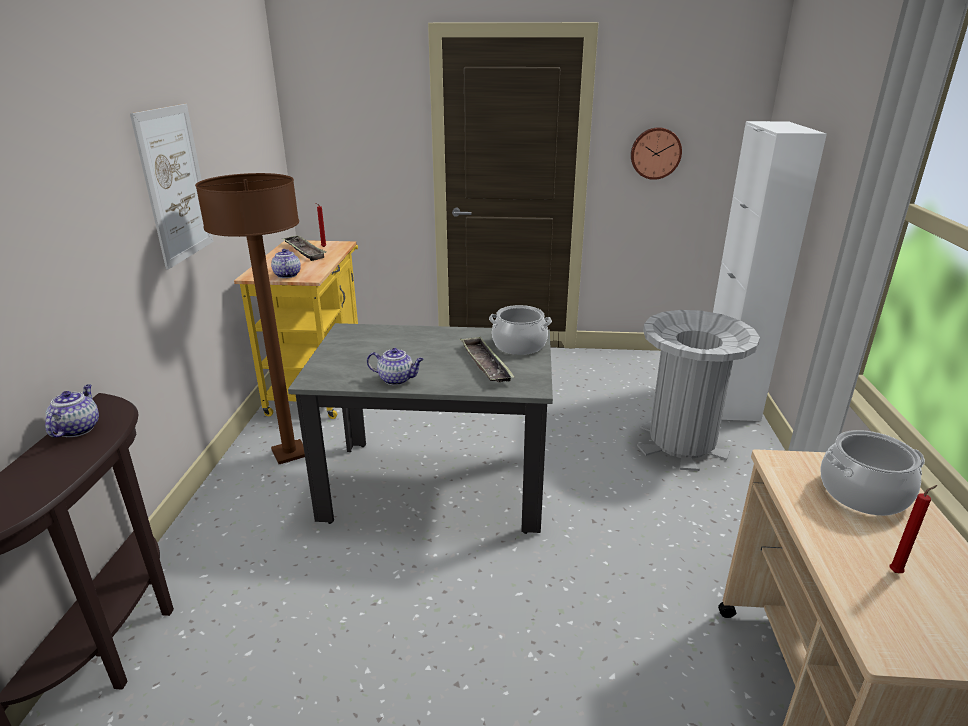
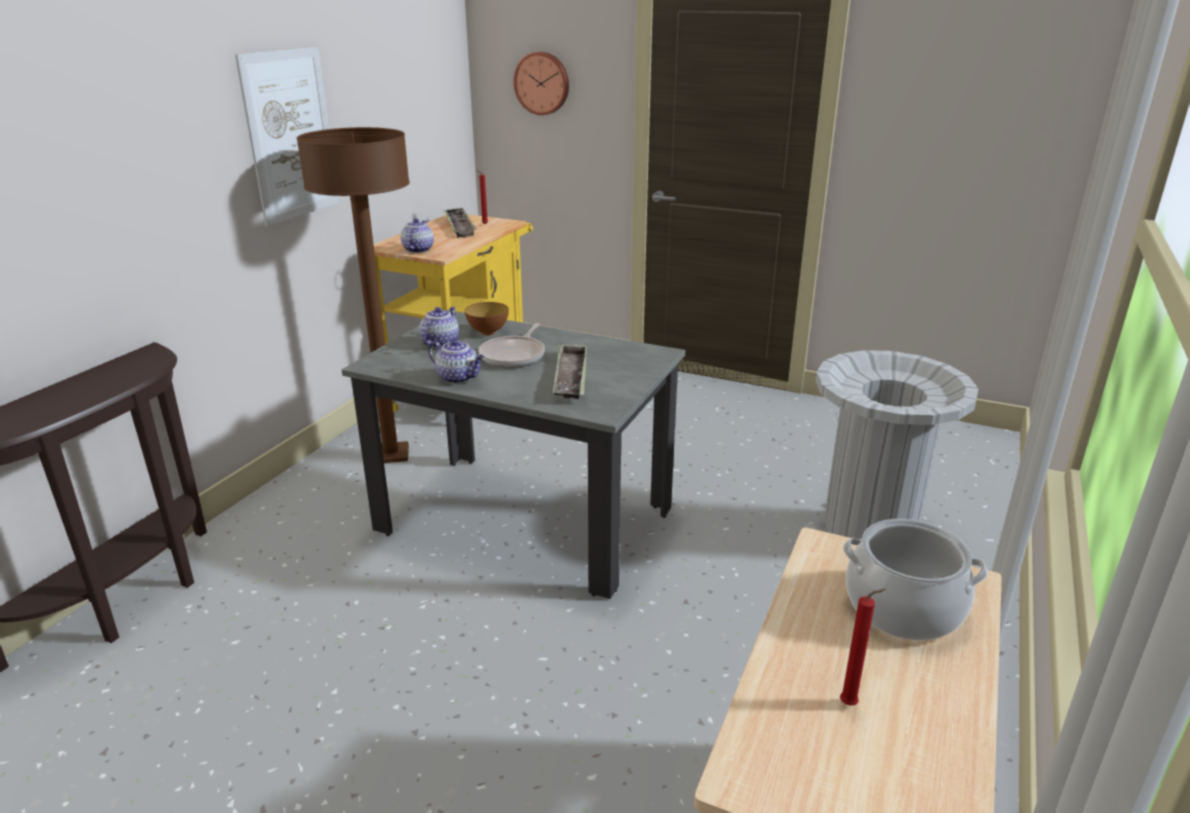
camera: 20 degrees right, 0 degrees up
teapot [45,384,99,438] -> teapot moved to [419,307,459,348]
cooking pot [489,305,552,355] -> none
wall clock [631,127,682,180] -> wall clock moved to [513,52,569,115]
white cabinet [713,121,827,421] -> none
none -> bowl [465,302,509,335]
none -> frying pan [478,323,545,368]

